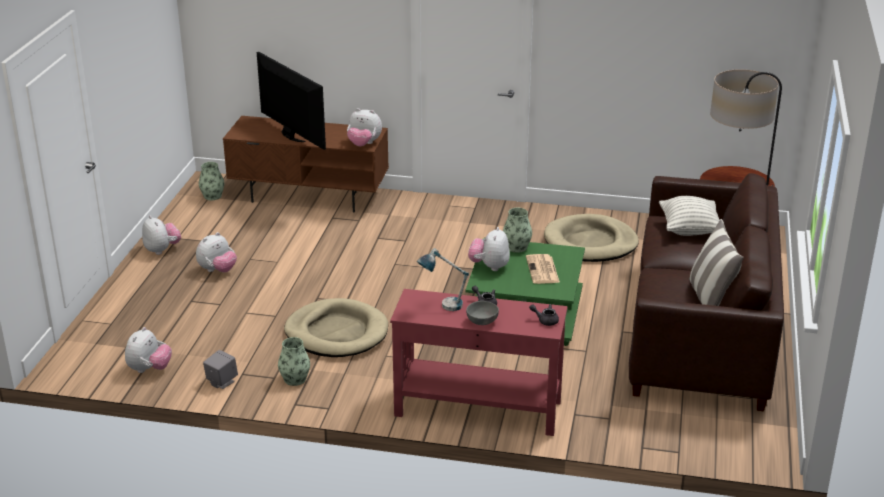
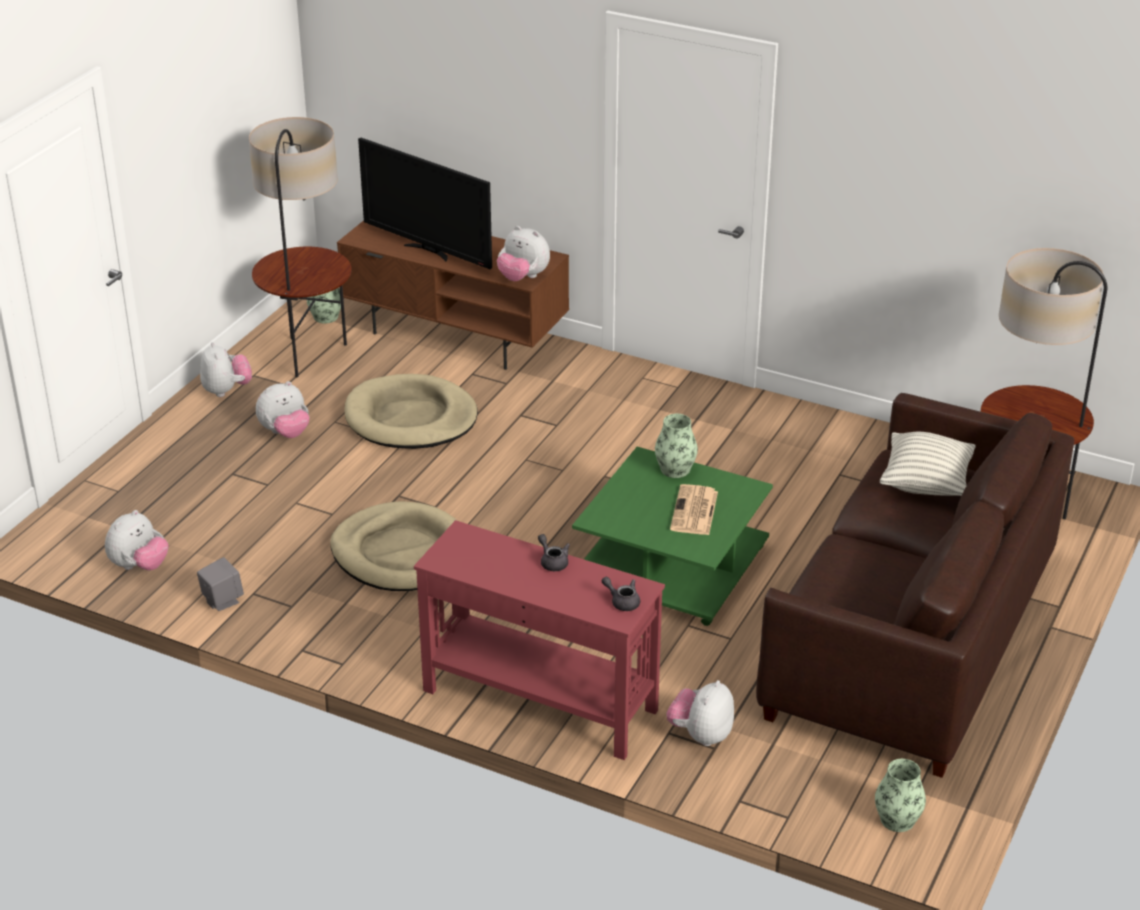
camera: 15 degrees right, 5 degrees up
television [257,52,326,150] -> television turned 150 degrees clockwise [358,137,492,269]
vase [278,337,310,386] -> vase moved to [875,759,926,832]
table lamp [417,248,469,311] -> none
grey bowl [466,301,499,325] -> none
plush toy [468,227,510,271] -> plush toy moved to [666,680,734,746]
beige dog bed [544,214,639,262] -> beige dog bed moved to [344,374,478,449]
pillow [689,219,744,306] -> none
none -> floor lamp [249,117,352,378]

